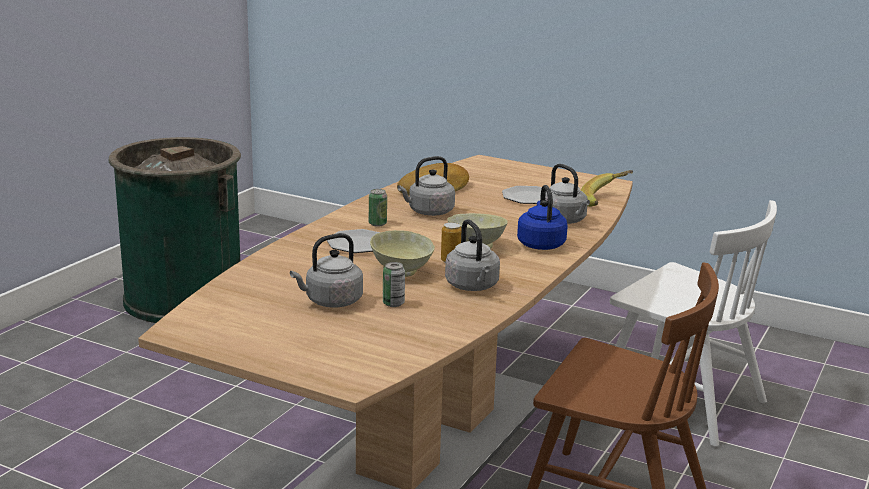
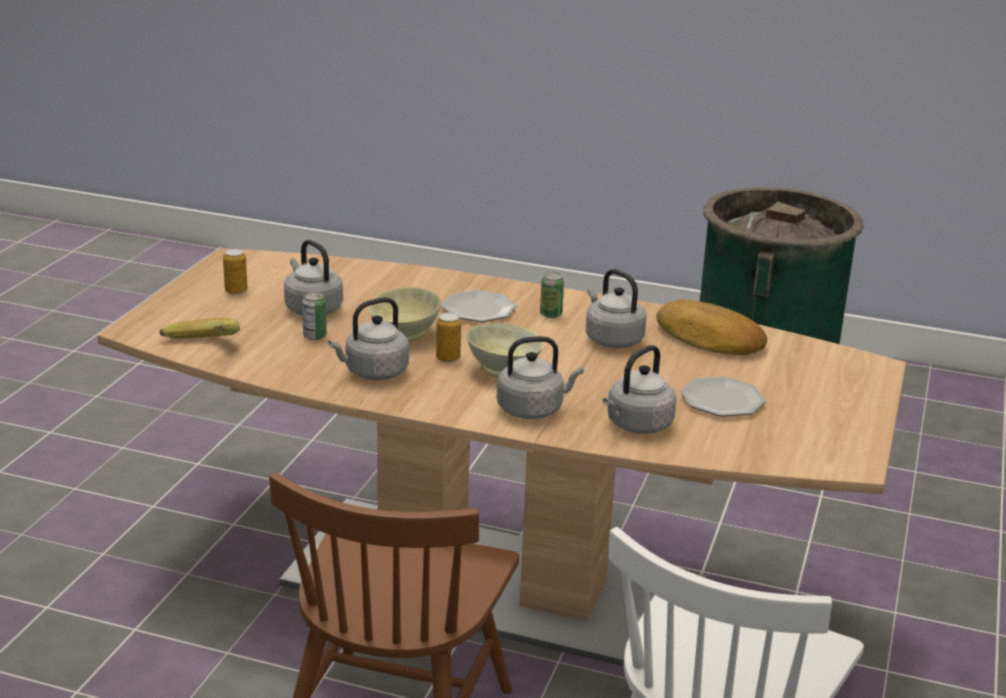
camera: 80 degrees right, 5 degrees up
blue kettle [517,185,568,250] -> grey kettle [497,336,584,419]
banana [580,170,633,207] -> banana moved to [160,318,240,339]
none -> can [223,249,247,295]

